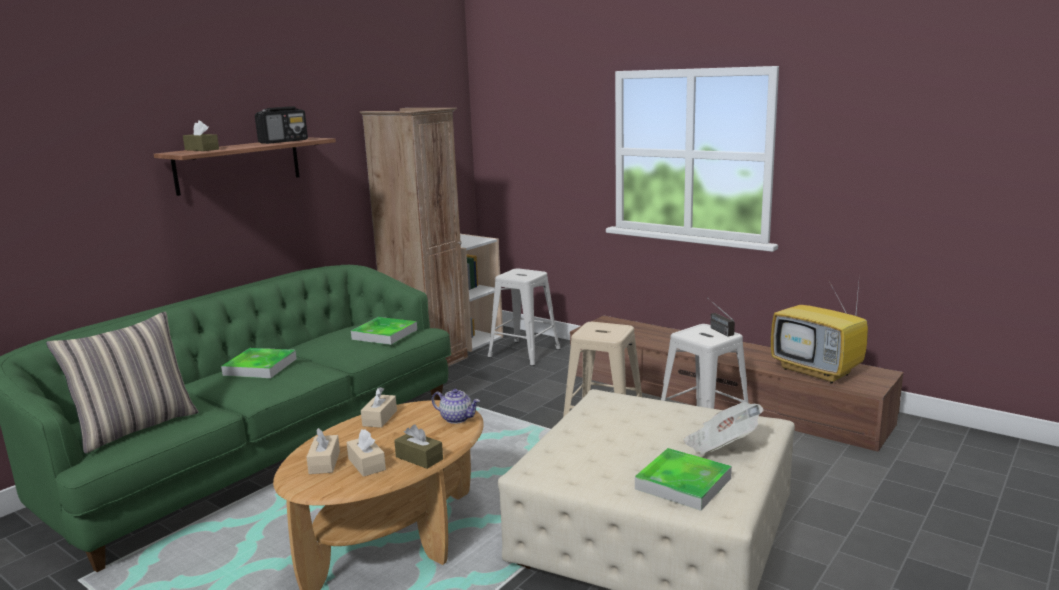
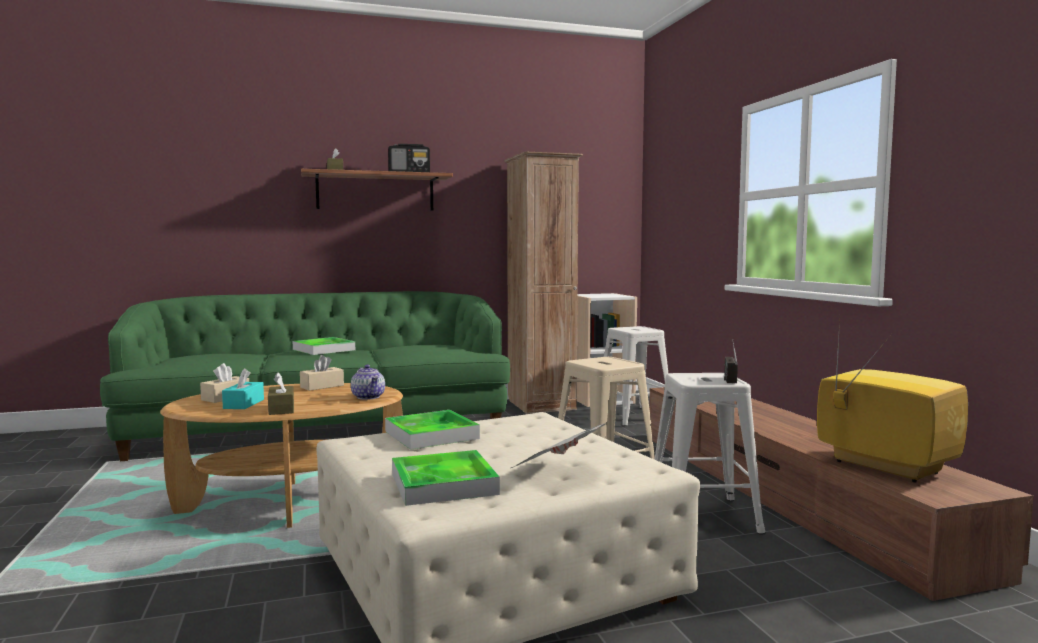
camera: 35 degrees right, 10 degrees down
pillow [46,312,199,454] -> none
beige tissue box [347,429,386,477] -> turquoise tissue box [222,368,264,409]
tray [351,317,417,345] -> tray moved to [385,410,480,450]
television [771,273,868,384] -> television turned 150 degrees clockwise [817,321,968,482]

